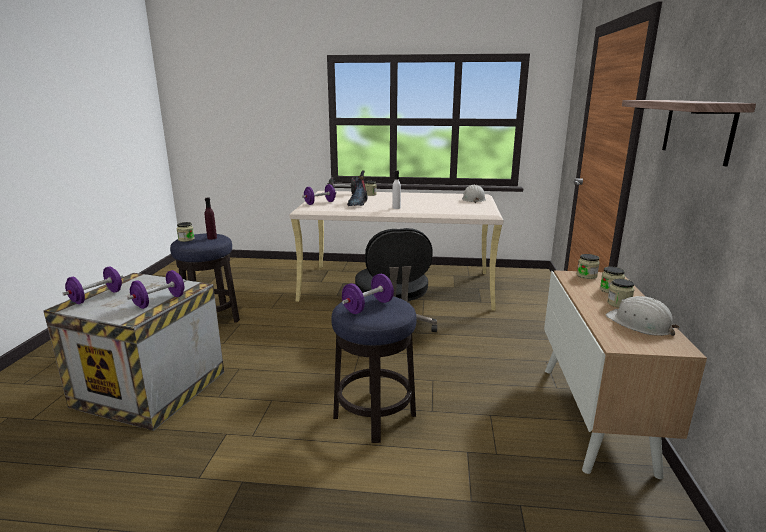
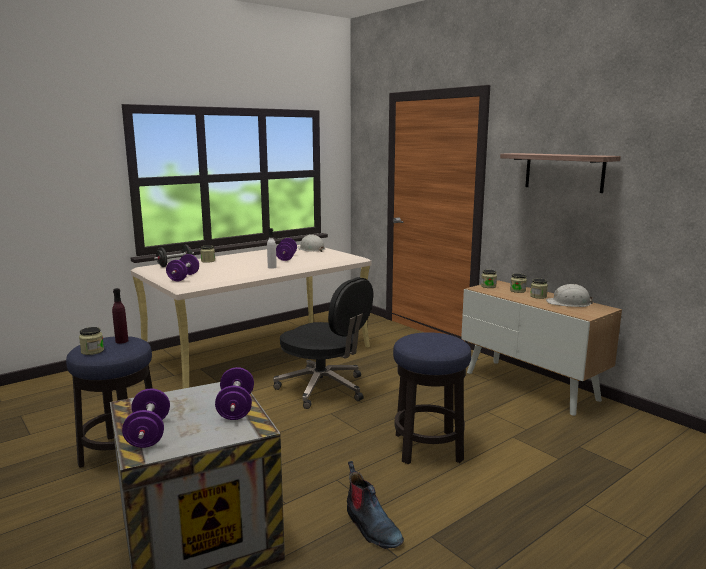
camera: 45 degrees left, 5 degrees down
purple dumbbell [342,274,394,314] -> purple dumbbell moved to [276,238,297,261]
boot [347,170,367,206] -> boot moved to [347,461,404,549]

